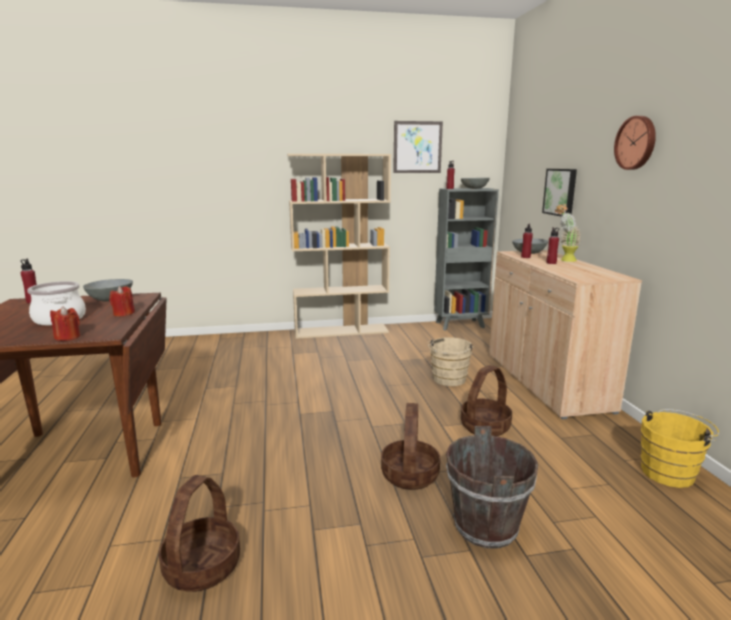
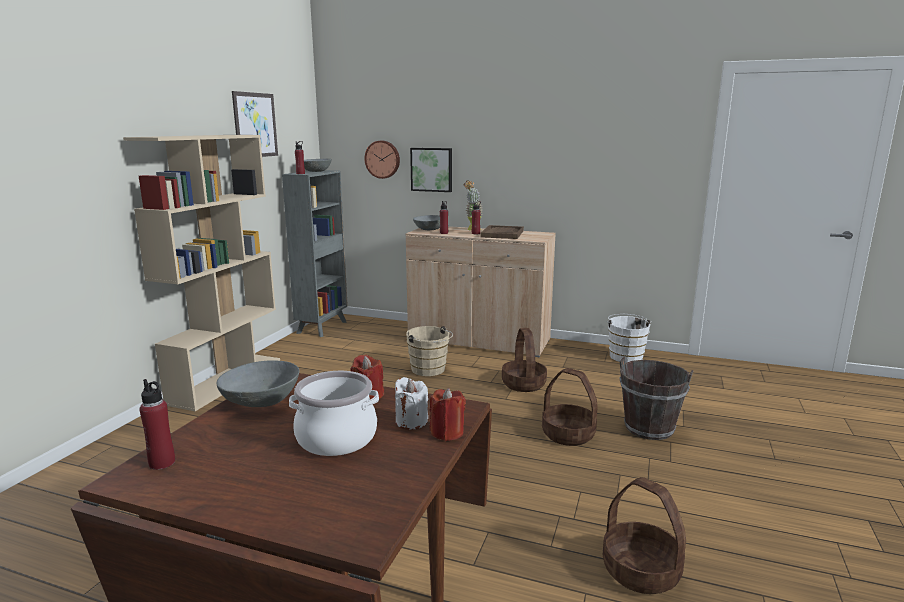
camera: 60 degrees left, 0 degrees up
wall clock [614,116,656,170] -> wall clock moved to [364,141,400,179]
yellow bucket [641,409,719,488] -> white bucket [607,314,652,363]
none -> white candle [395,377,428,430]
none -> brown tray [481,225,524,239]

